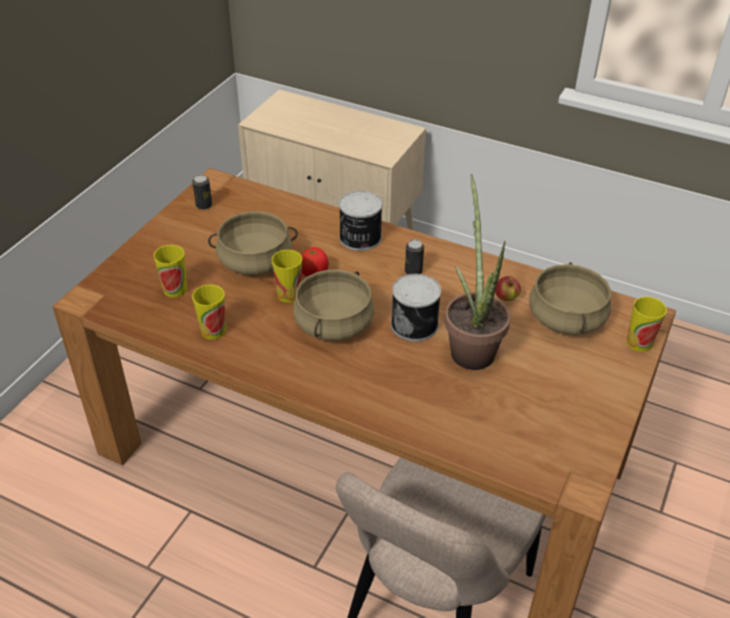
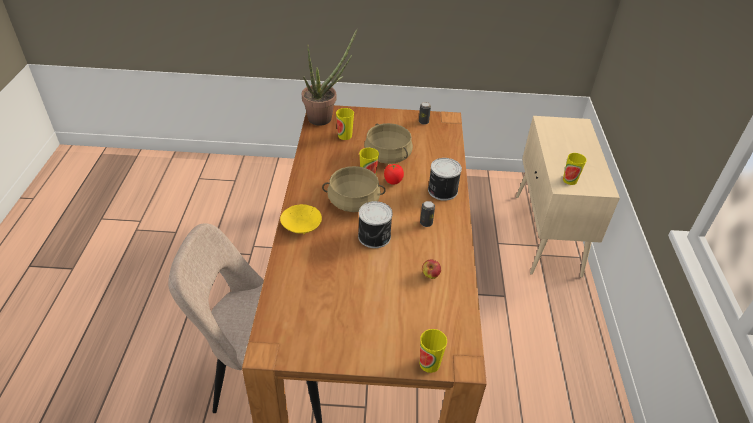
camera: 65 degrees right, 0 degrees up
cup [192,285,226,340] -> cup moved to [563,153,587,185]
potted plant [444,174,511,370] -> potted plant moved to [302,28,358,126]
beige cooking pot [529,262,611,335] -> none
none -> yellow bowl [280,204,322,234]

